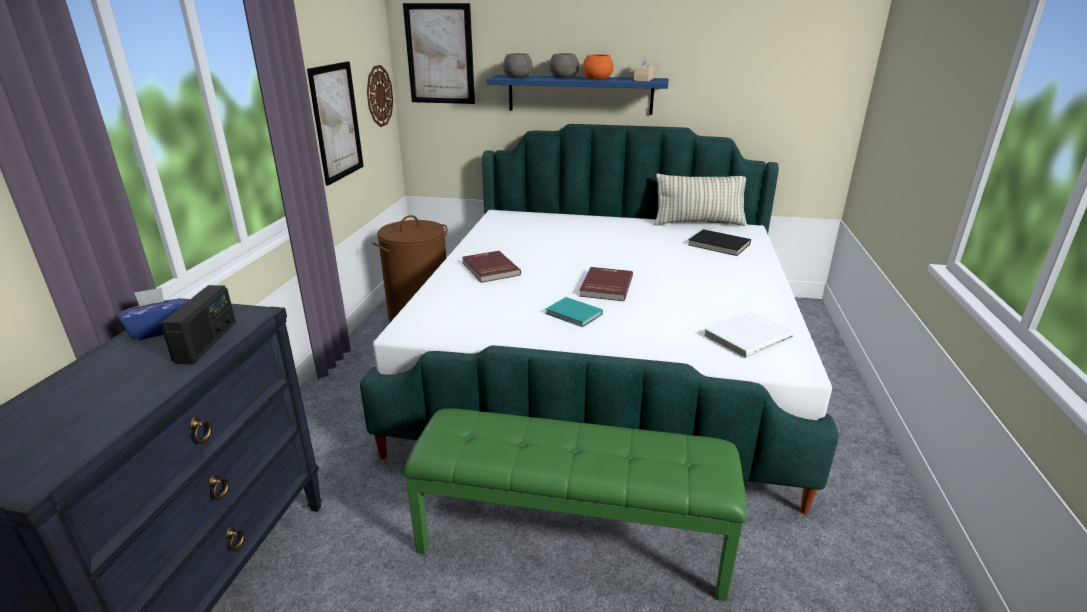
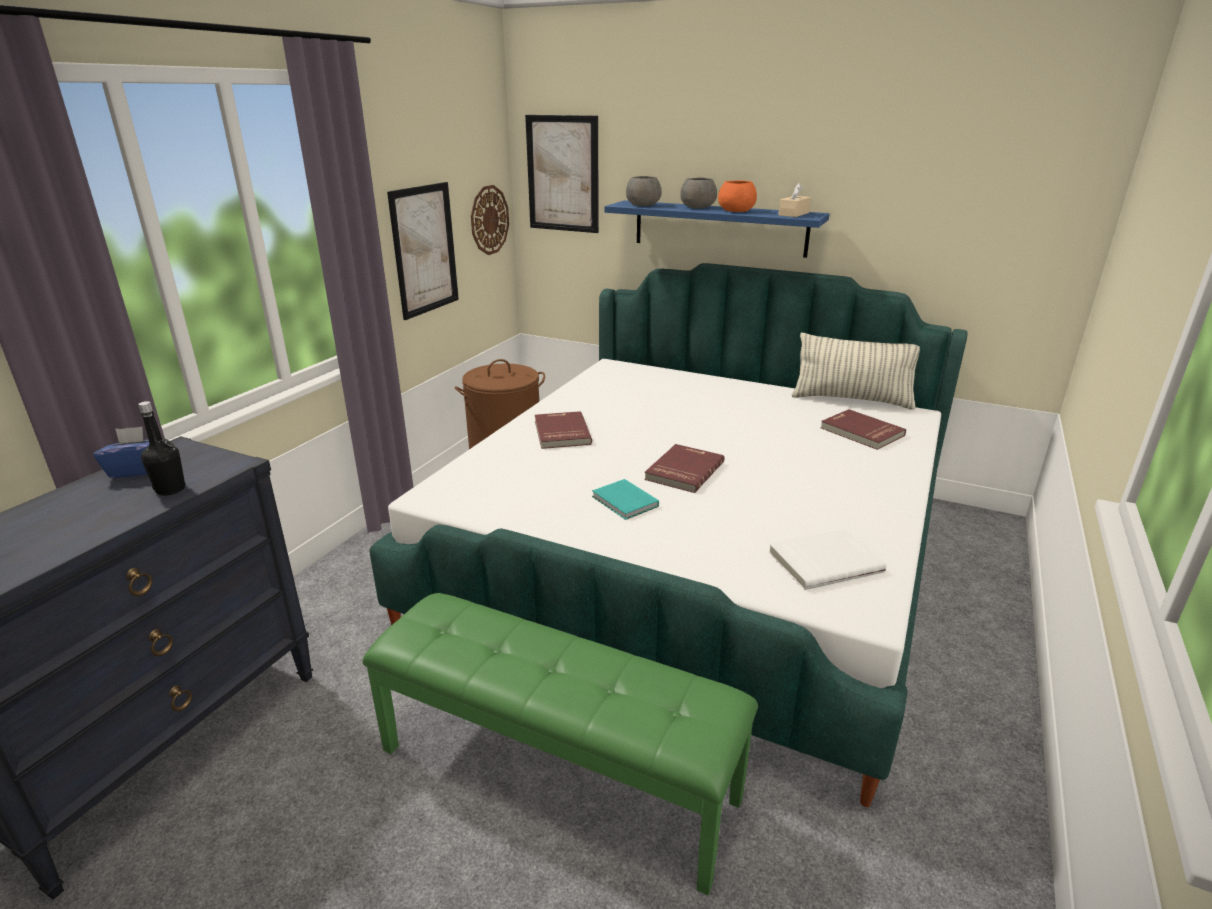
camera: 15 degrees right, 0 degrees up
radio [160,285,236,364] -> black bottle [138,401,185,496]
black book [688,229,751,256] -> red book [820,409,906,450]

